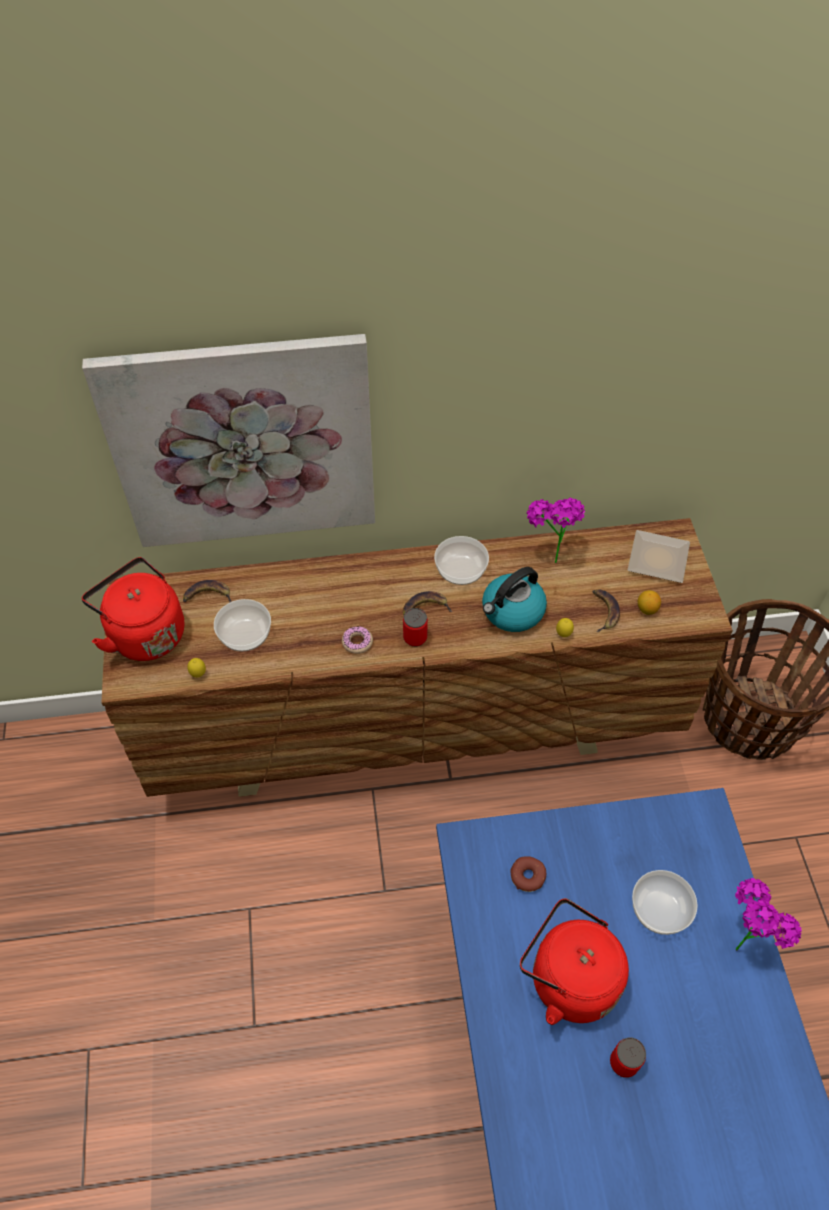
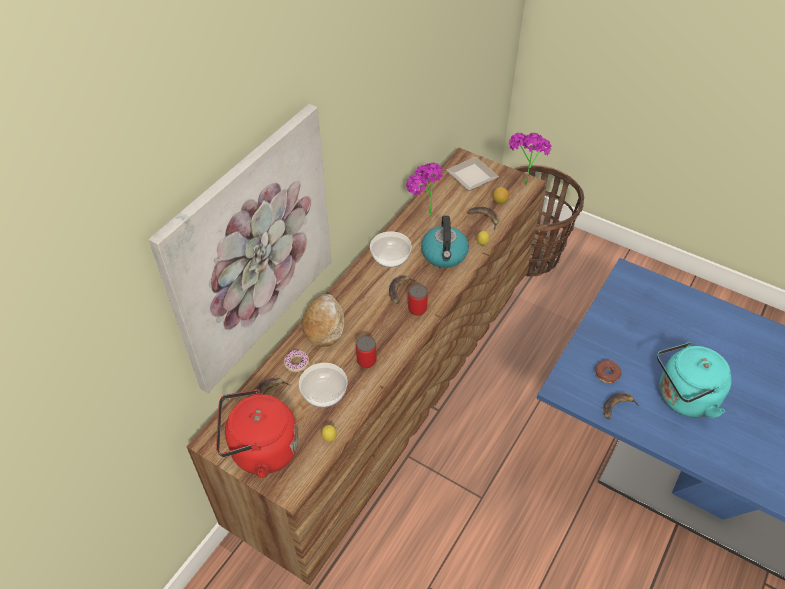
camera: 50 degrees left, 5 degrees down
donut [342,626,373,654] -> donut moved to [284,350,309,372]
red kettle [520,898,629,1025] -> turquoise kettle [657,342,732,418]
can [610,1037,646,1078] -> can moved to [356,336,377,368]
bowl [632,870,698,935] -> none
potted plant [735,878,802,951] -> potted plant moved to [509,133,552,186]
none -> bread [302,294,344,347]
none -> banana [604,392,641,419]

